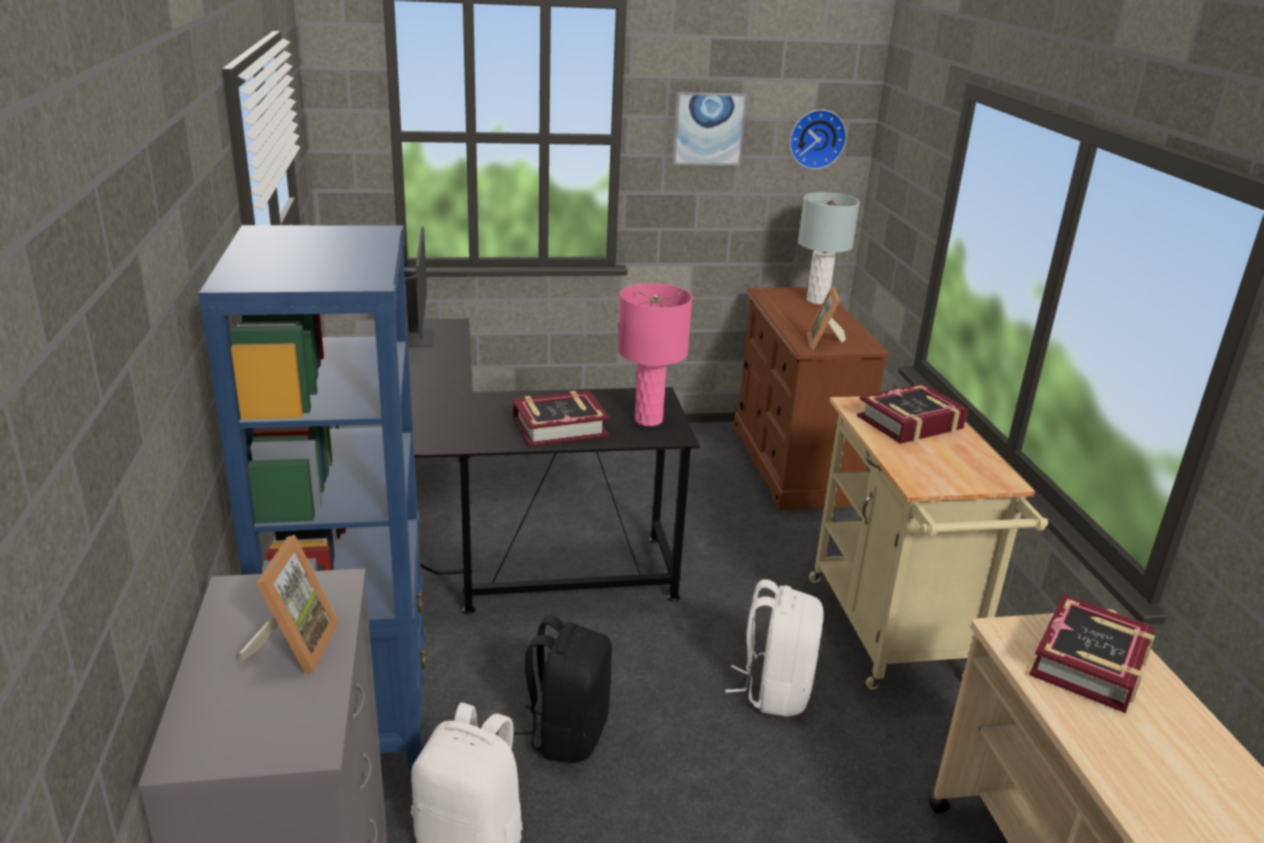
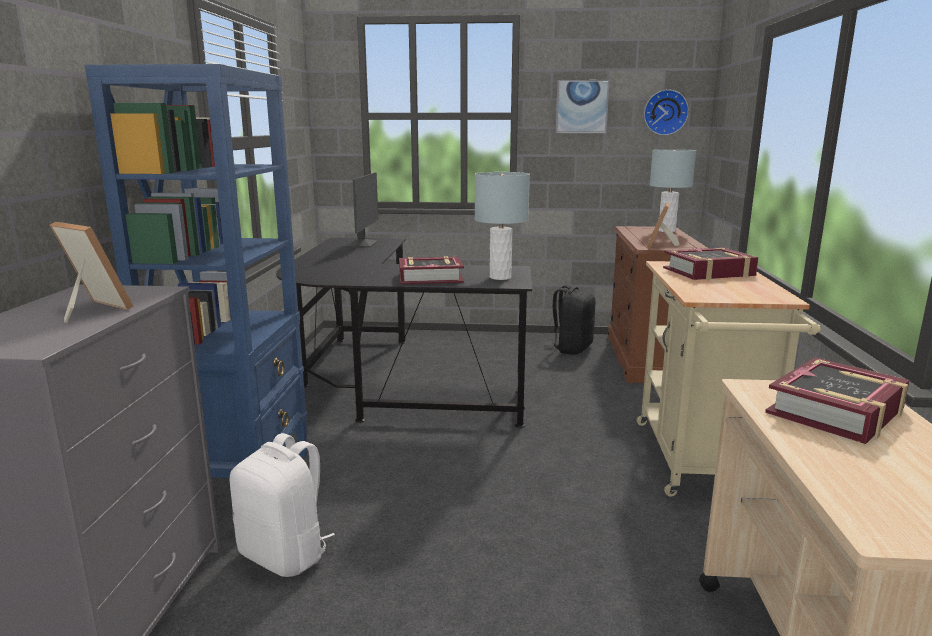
camera: 15 degrees right, 10 degrees down
picture frame [239,535,340,674] -> picture frame turned 75 degrees counterclockwise [50,222,134,323]
black backpack [513,615,612,763] -> black backpack moved to [544,285,595,355]
pink table lamp [618,283,692,426] -> grey table lamp [475,172,530,280]
white backpack [725,579,824,717] -> none

